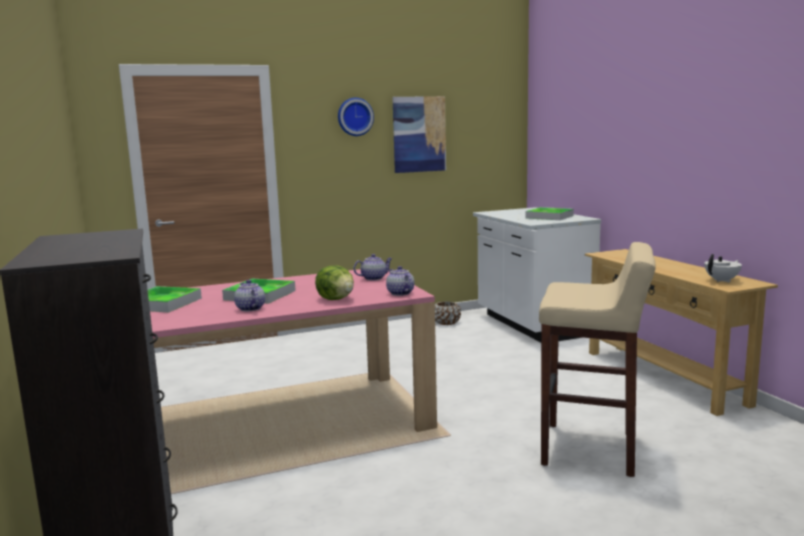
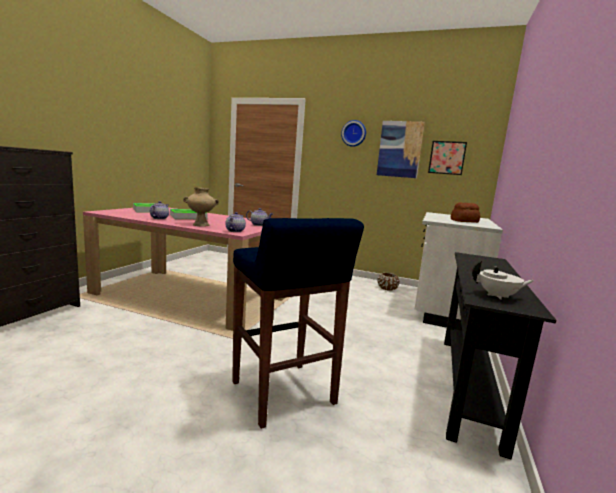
camera: 40 degrees right, 0 degrees up
lettuce [315,265,354,300] -> beige vase [183,188,219,226]
tray [525,207,574,220] -> bread [451,203,480,223]
beige stool [539,242,656,477] -> blue stool [232,218,364,429]
beige console table [585,249,778,416] -> black console table [444,252,557,459]
none -> picture [428,141,467,175]

